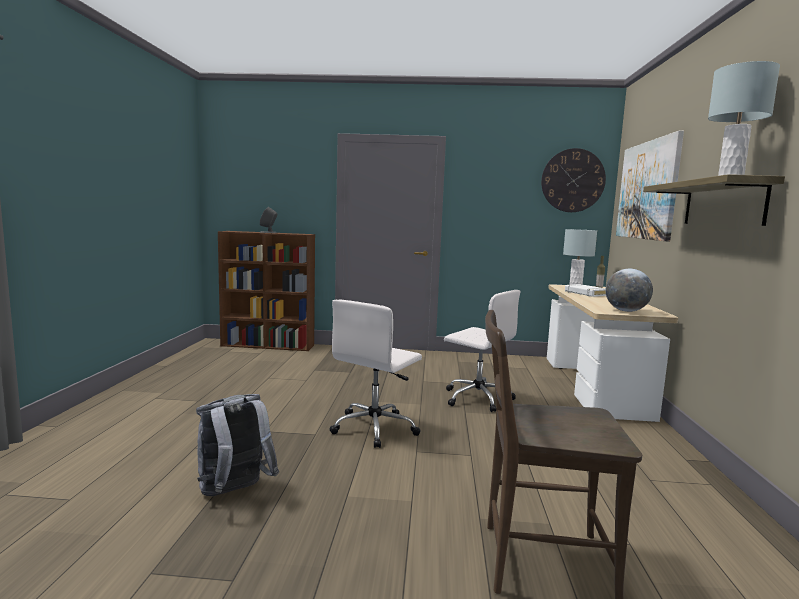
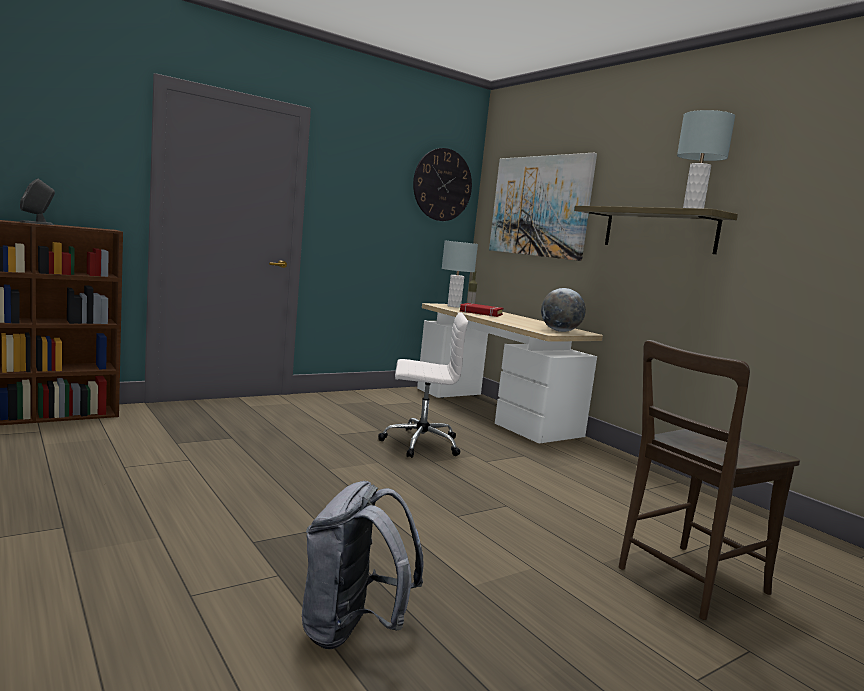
camera: 40 degrees left, 0 degrees up
white office chair [329,300,422,448] -> none
white book [565,284,606,297] -> red book [460,303,504,317]

